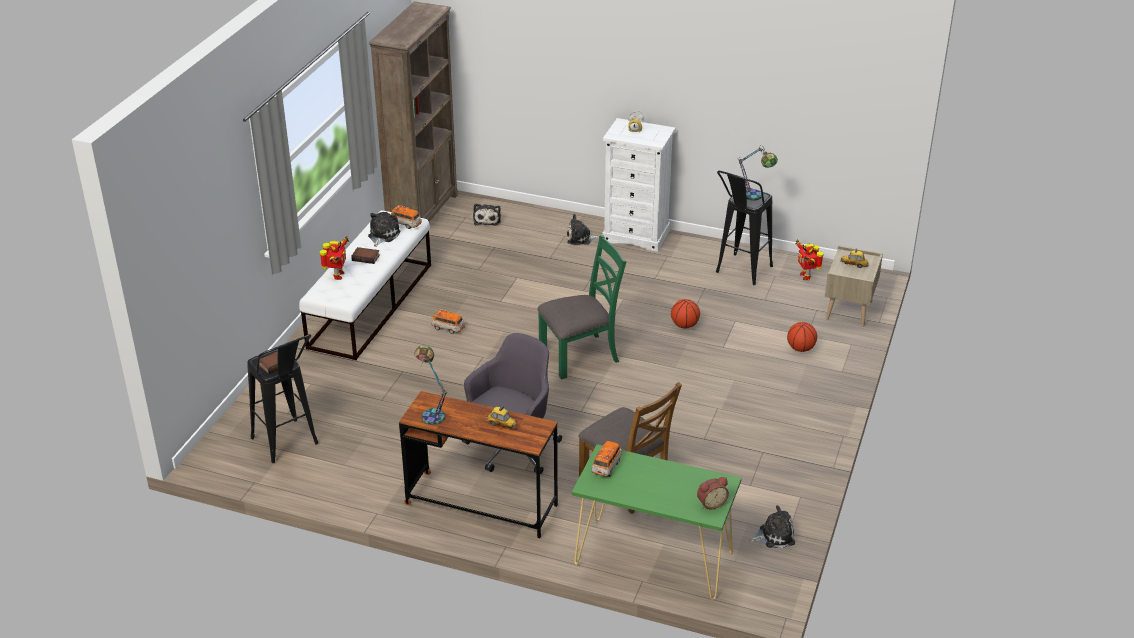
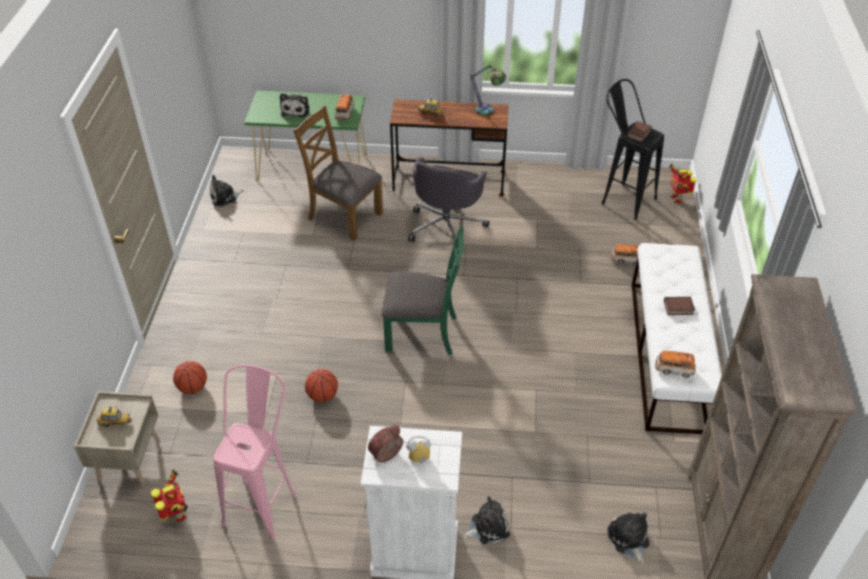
camera: 165 degrees right, 10 degrees up
toy robot [320,236,349,280] -> toy robot moved to [669,163,697,203]
plush toy [368,212,400,247] -> plush toy moved to [280,93,310,118]
toy car [432,309,465,334] -> toy car moved to [611,244,639,266]
green chair [537,235,626,379] -> green chair turned 135 degrees counterclockwise [381,226,464,355]
alarm clock [697,477,729,509] -> alarm clock moved to [368,425,403,462]
black stool [716,171,773,285] -> pink stool [213,364,296,541]
table lamp [738,145,778,201] -> none

